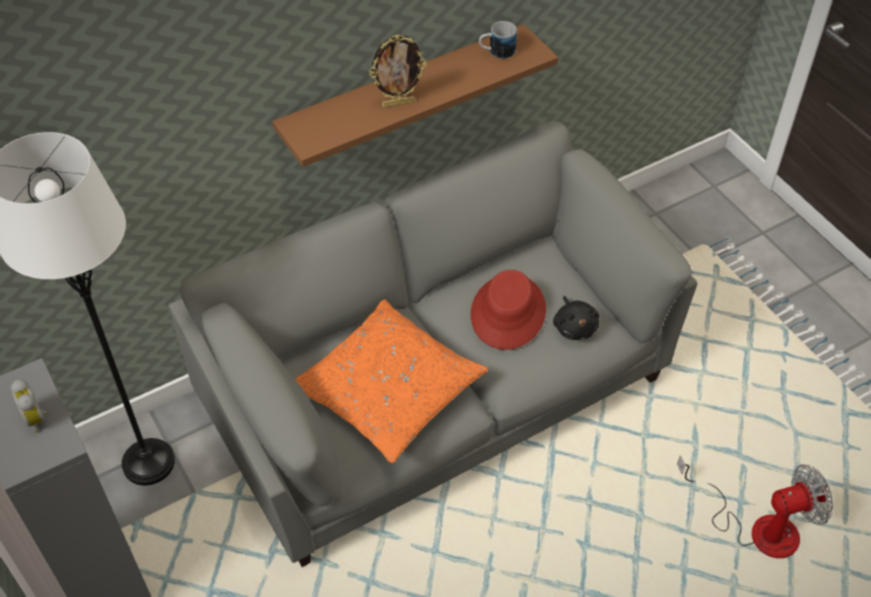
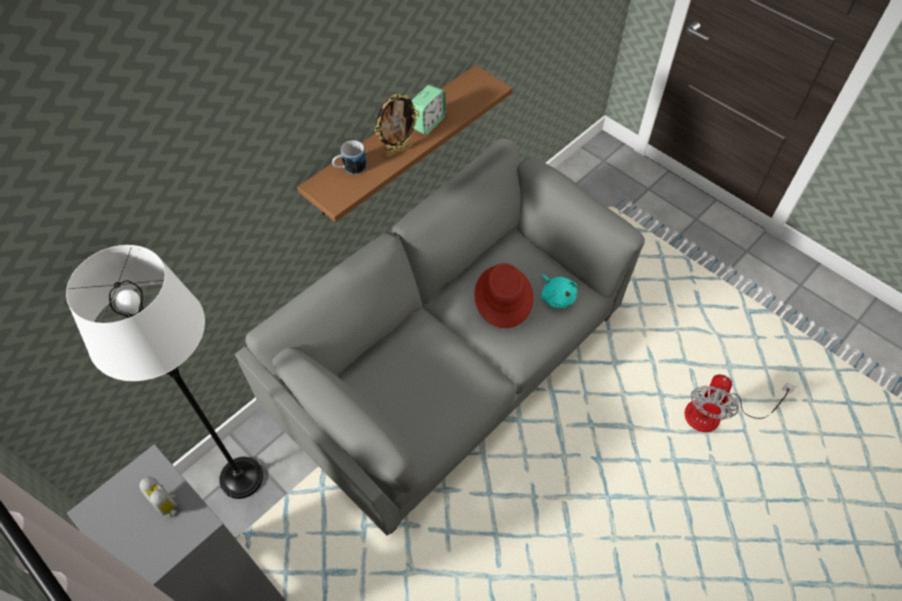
camera: 15 degrees left, 5 degrees up
orange pillow [295,299,488,463] -> none
mug [479,21,517,59] -> mug moved to [332,140,367,174]
black plush toy [553,296,599,340] -> turquoise plush toy [541,274,577,308]
fan [677,455,833,558] -> fan turned 150 degrees clockwise [685,374,796,432]
none -> alarm clock [412,85,446,135]

